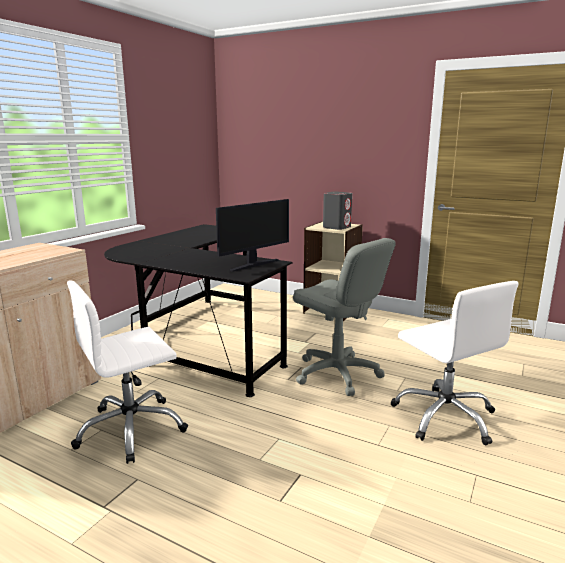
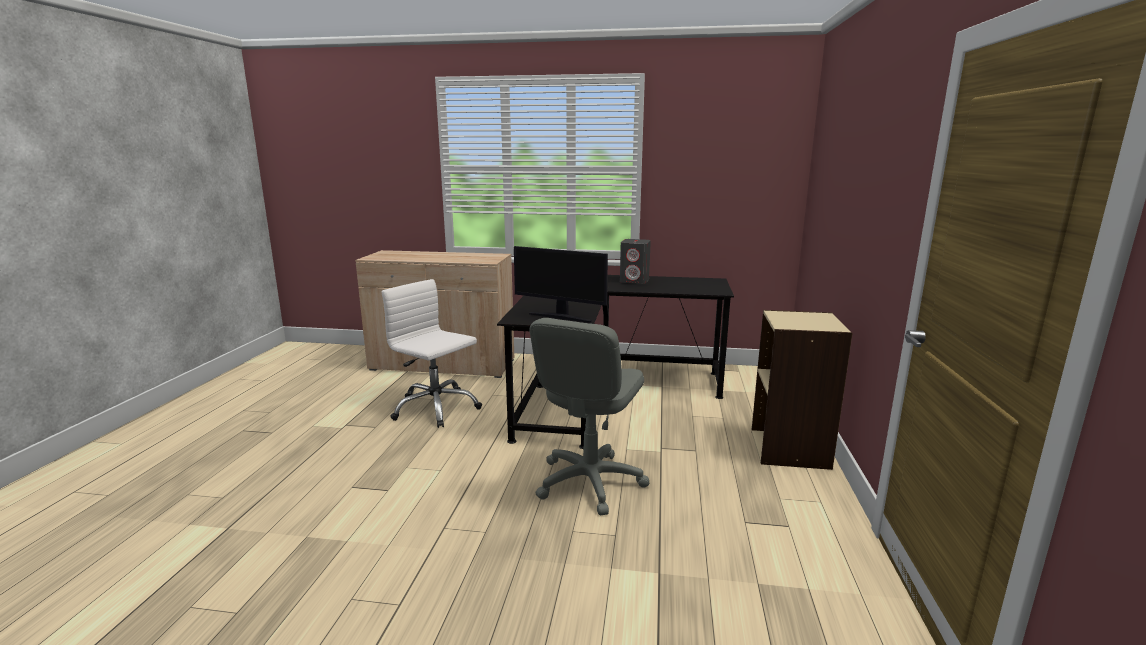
camera: 70 degrees right, 0 degrees up
grey speaker [323,192,352,230] -> grey speaker moved to [620,239,651,284]
white office chair [390,281,518,446] -> none

